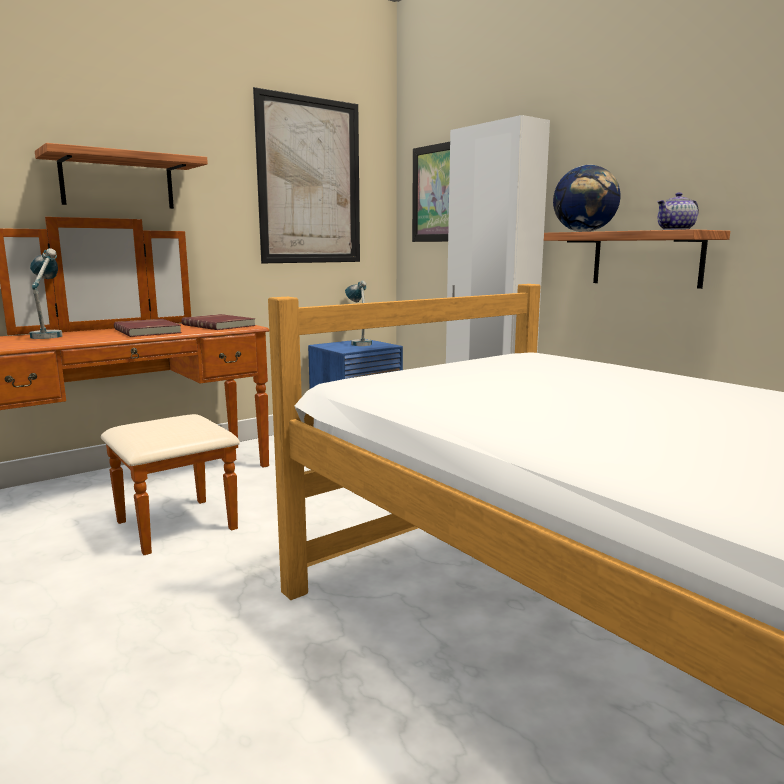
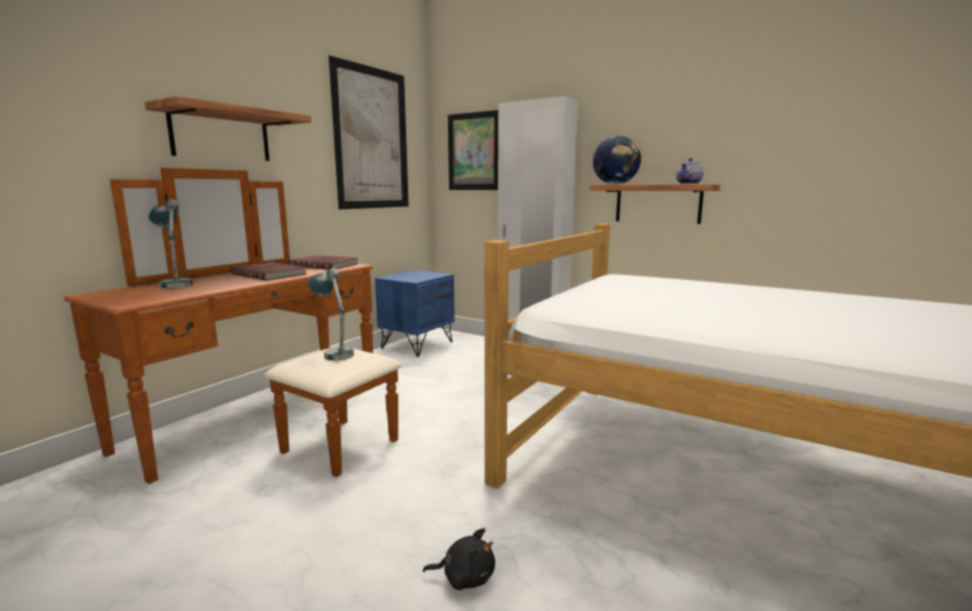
camera: 20 degrees left, 0 degrees up
table lamp [345,280,372,346] -> table lamp moved to [308,268,354,361]
none -> black plush toy [423,528,495,590]

